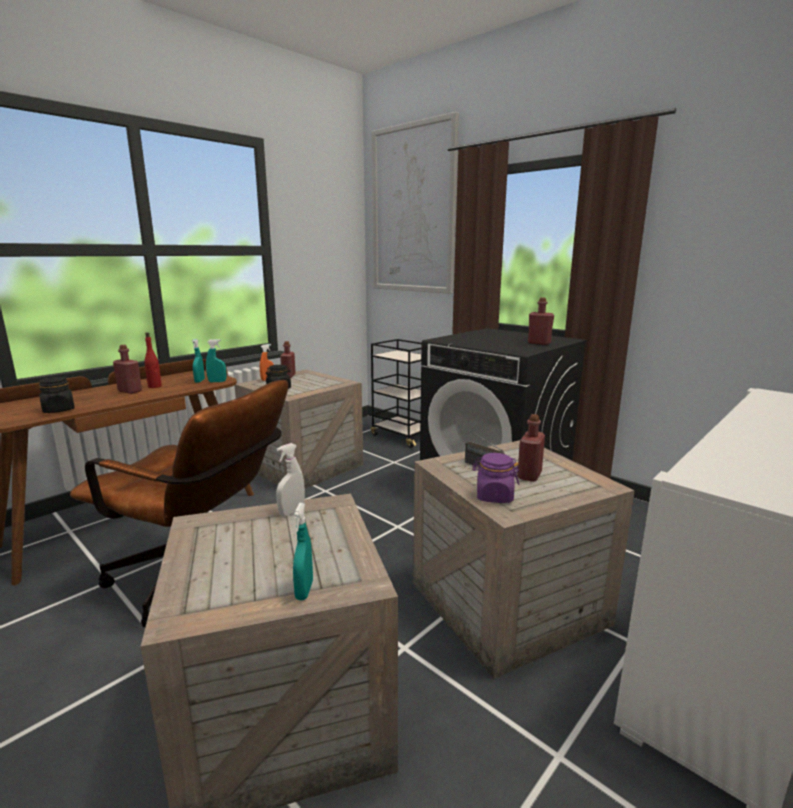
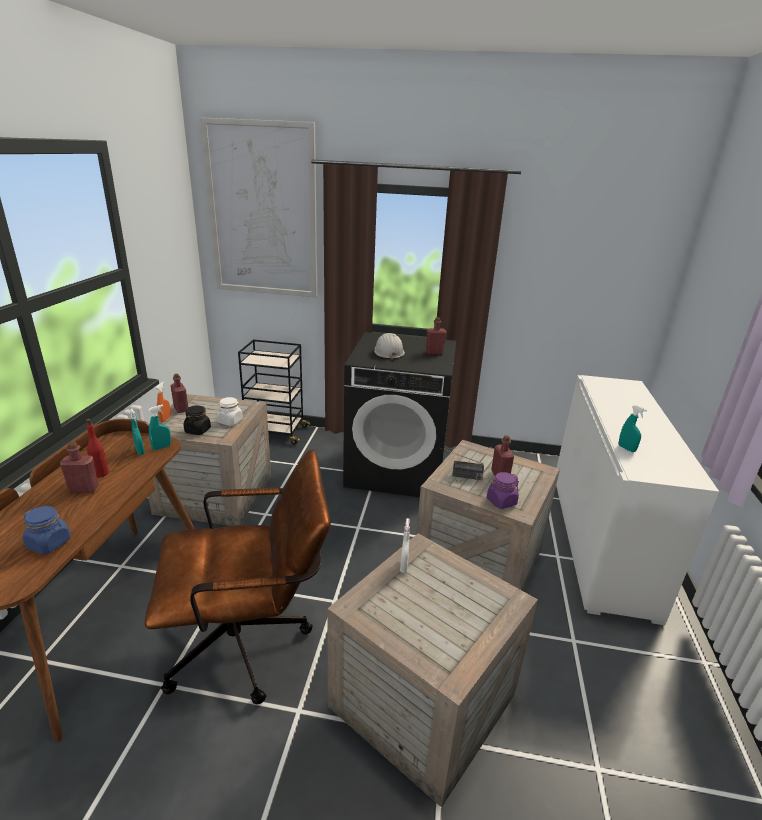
camera: 35 degrees left, 10 degrees up
black jar [39,377,75,413] -> blue jar [23,506,71,555]
turquoise spray bottle [293,503,313,600] -> turquoise spray bottle moved to [619,405,647,452]
none -> white jar [217,397,243,426]
none -> white hard hat [374,333,405,360]

